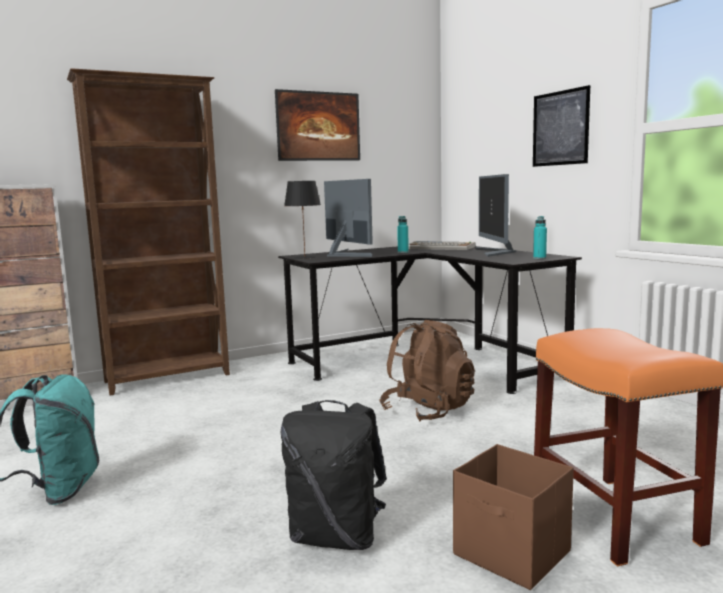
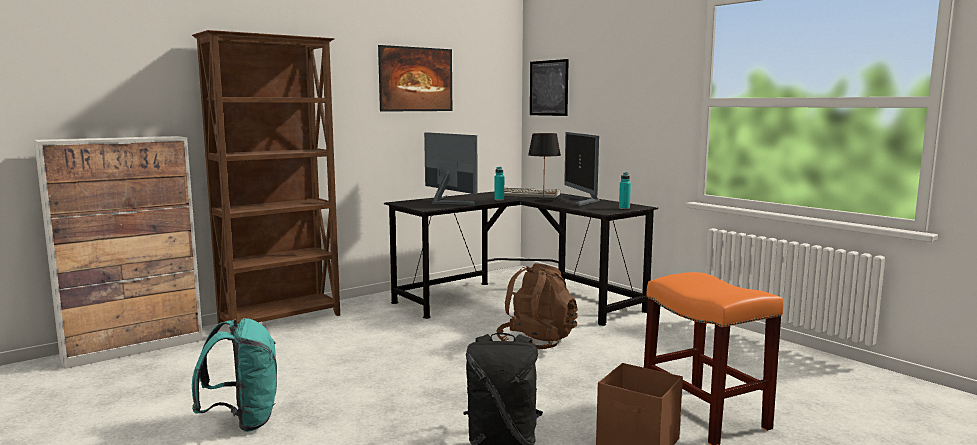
camera: 10 degrees left, 0 degrees up
black table lamp [284,181,321,259] -> black table lamp moved to [528,133,561,203]
picture [533,85,590,167] -> picture moved to [530,59,569,116]

